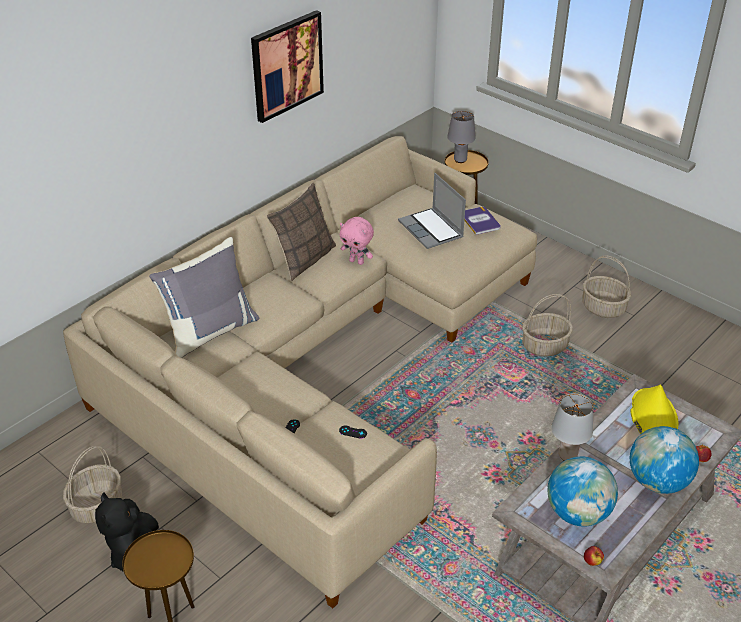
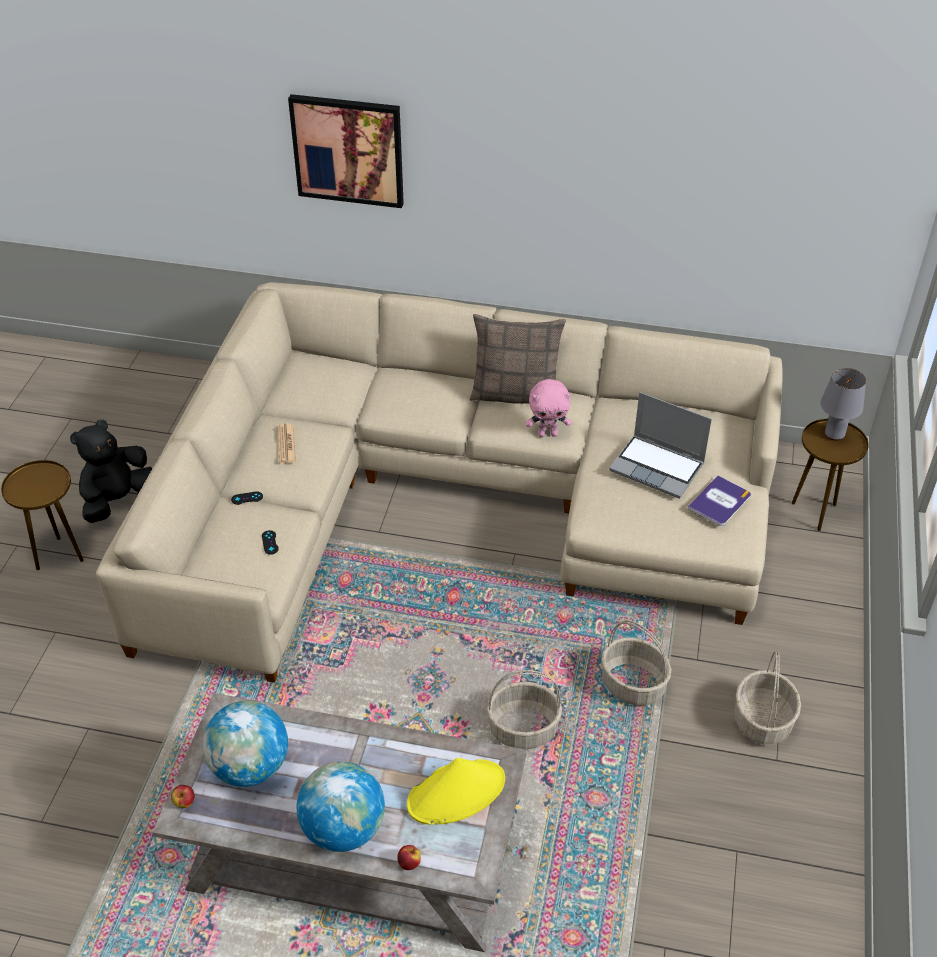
camera: 60 degrees right, 5 degrees up
basket [63,446,122,523] -> basket moved to [487,670,562,750]
grey pillow [149,237,260,358] -> none
picture [251,10,324,123] -> picture moved to [288,94,404,208]
pink plush toy [340,217,374,265] -> pink plush toy turned 90 degrees counterclockwise [526,379,571,437]
laptop [398,173,466,249] -> laptop turned 90 degrees counterclockwise [609,392,712,499]
grey table lamp [551,393,593,461] -> none
none -> newspaper [277,424,296,464]

